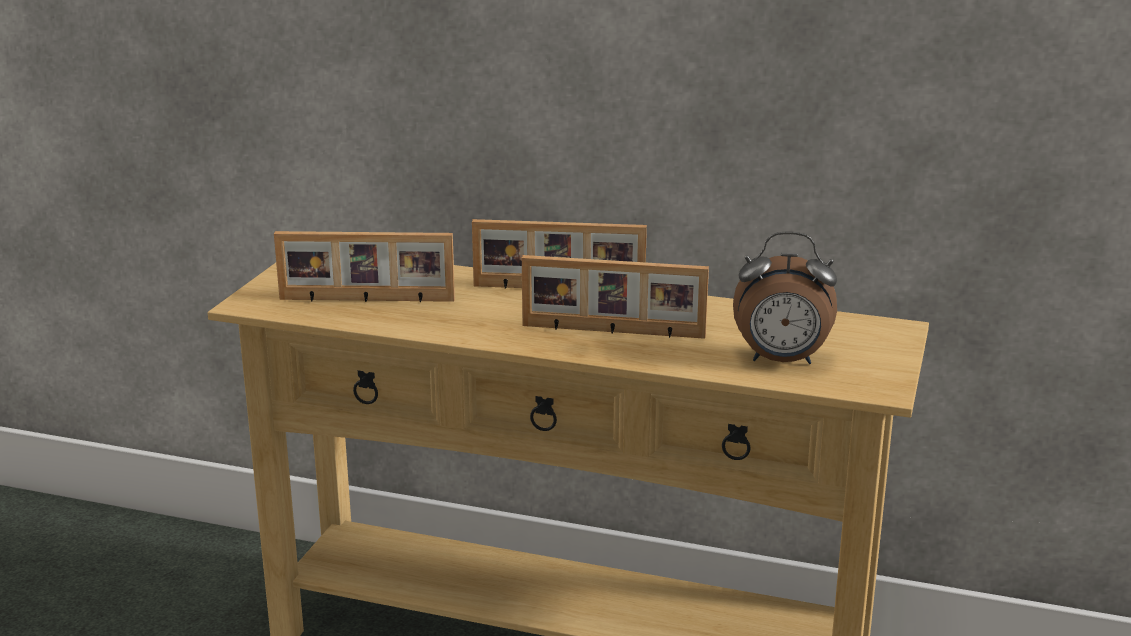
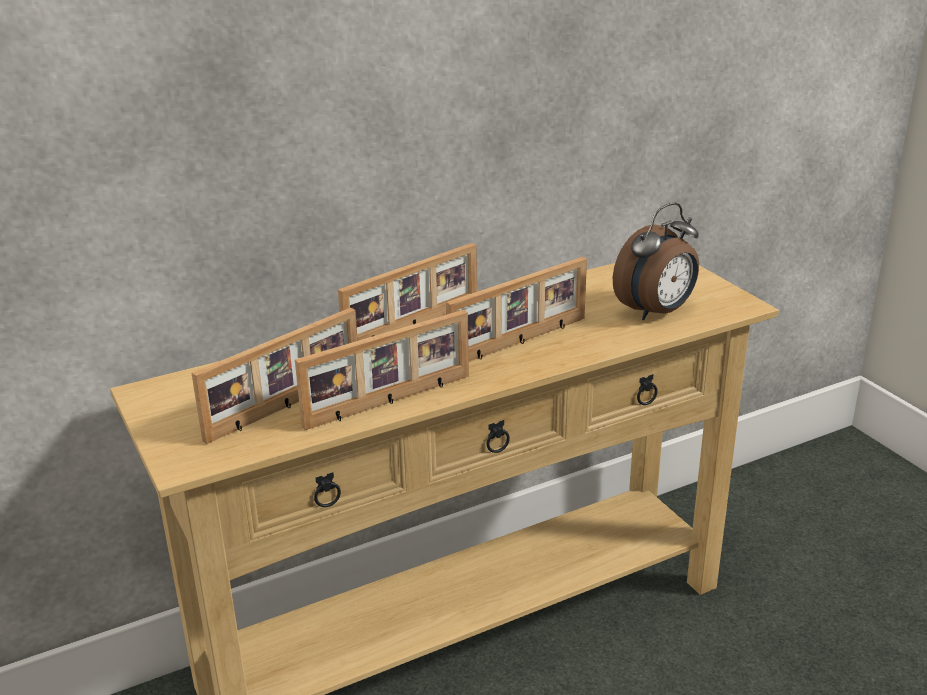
camera: 45 degrees left, 5 degrees up
none -> picture frame [295,310,469,430]

